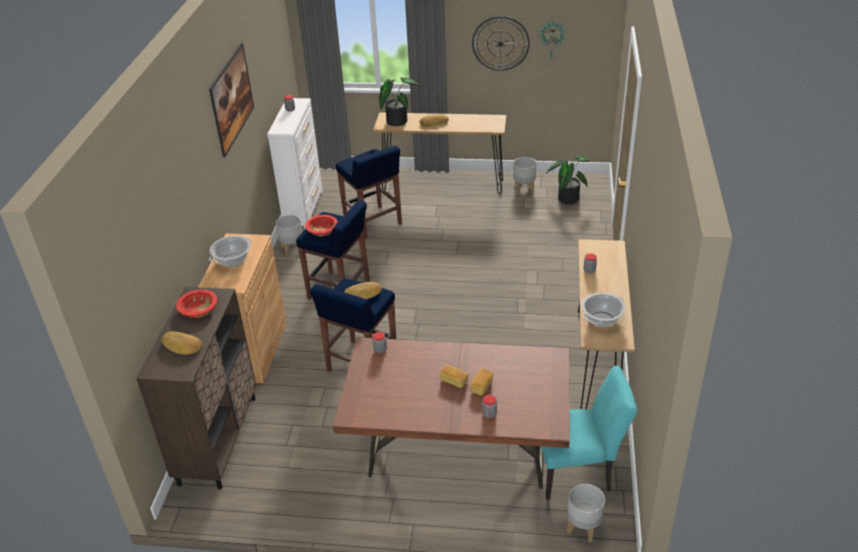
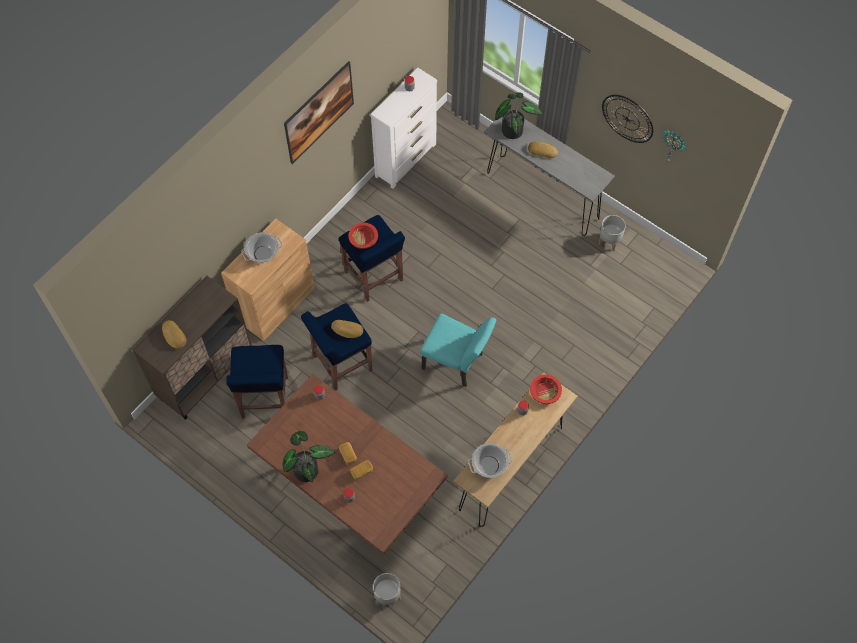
camera: 30 degrees right, 25 degrees up
red bowl [176,289,218,318] -> red bowl moved to [530,374,562,404]
grey planter [276,215,302,256] -> none
blue stool [336,145,402,239] -> blue stool moved to [226,345,288,418]
brown console table [373,112,507,194] -> grey console table [484,110,615,236]
turquoise chair [538,366,637,500] -> turquoise chair moved to [420,313,497,387]
potted plant [546,156,589,204] -> potted plant moved to [282,431,335,482]

